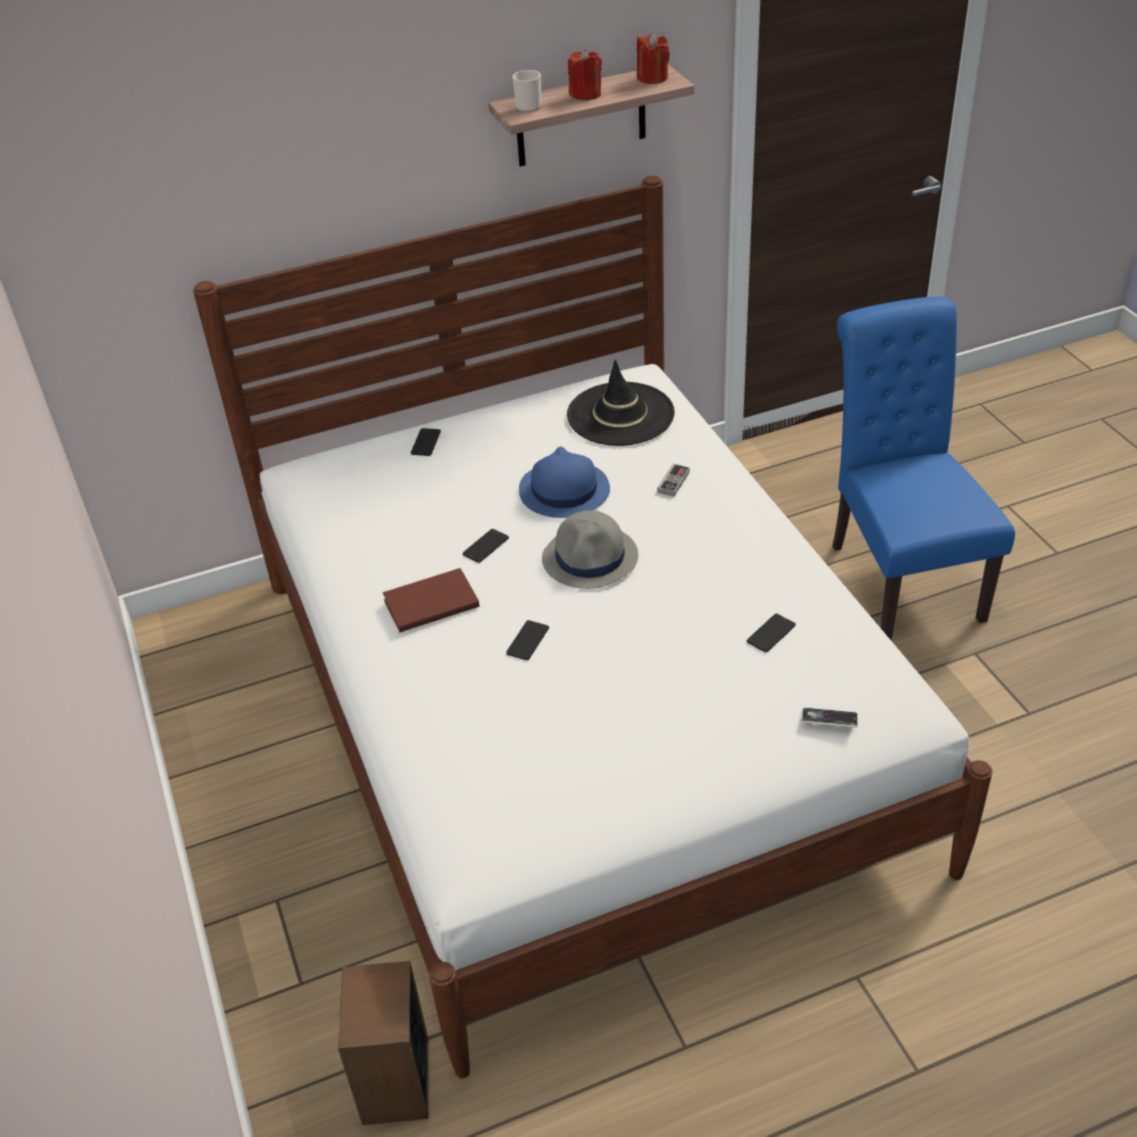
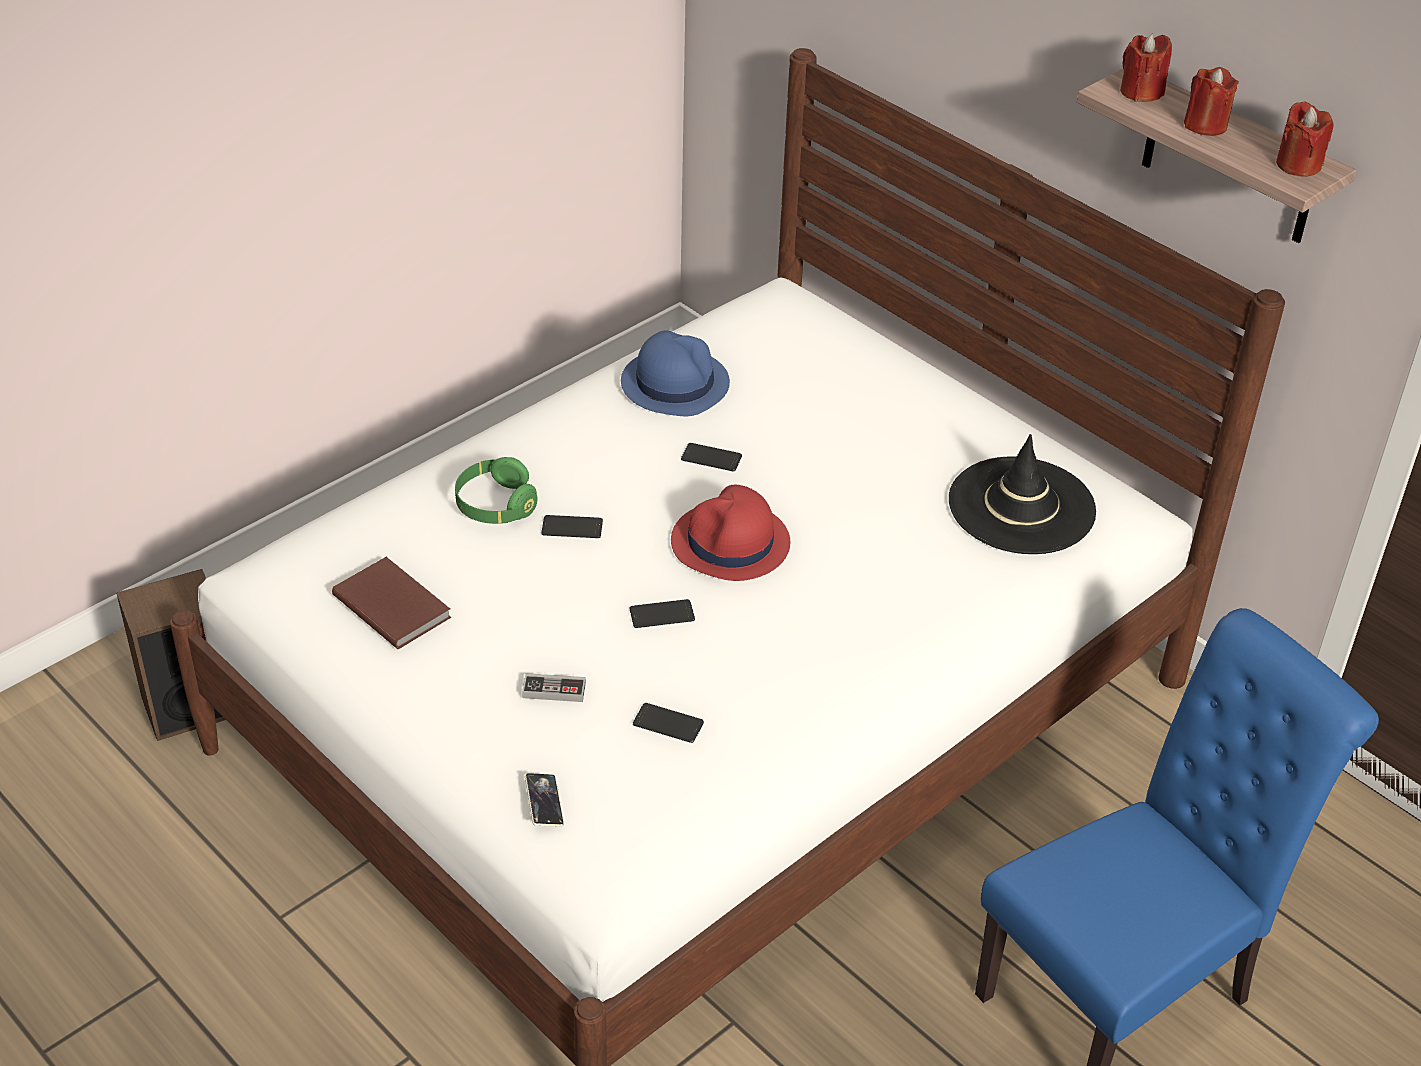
camera: 65 degrees right, 0 degrees up
brown book [382,568,480,632] -> brown book moved to [332,557,451,649]
phone [411,428,441,456] -> phone moved to [630,599,695,628]
mug [513,70,541,112] -> red candle [1120,34,1172,102]
blue hat [519,446,610,518] -> blue hat moved to [621,330,730,416]
grey hat [542,510,638,589] -> red hat [671,484,790,581]
game controller [657,464,690,497] -> game controller moved to [522,673,586,702]
none -> green headphones [455,457,538,524]

